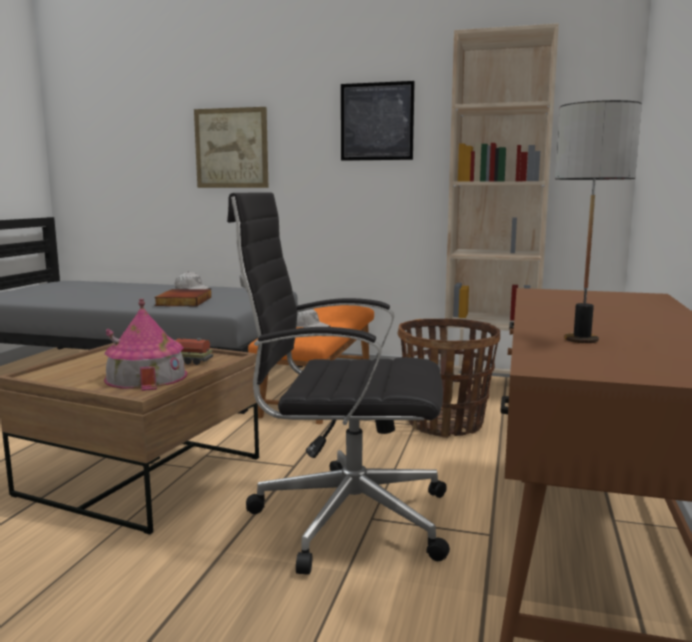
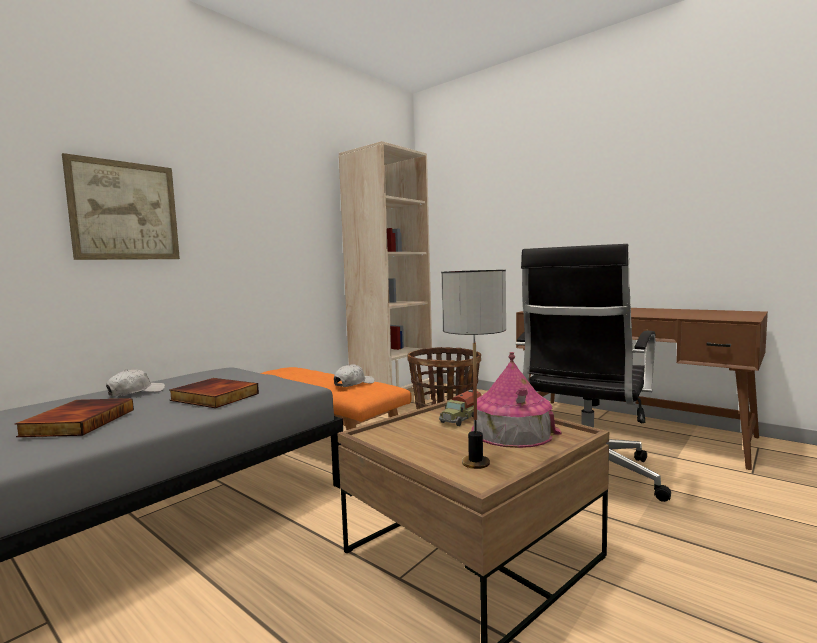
camera: 65 degrees left, 5 degrees down
picture [341,81,415,161] -> none
table lamp [555,100,642,343] -> table lamp moved to [441,270,506,469]
none -> book [15,398,134,437]

